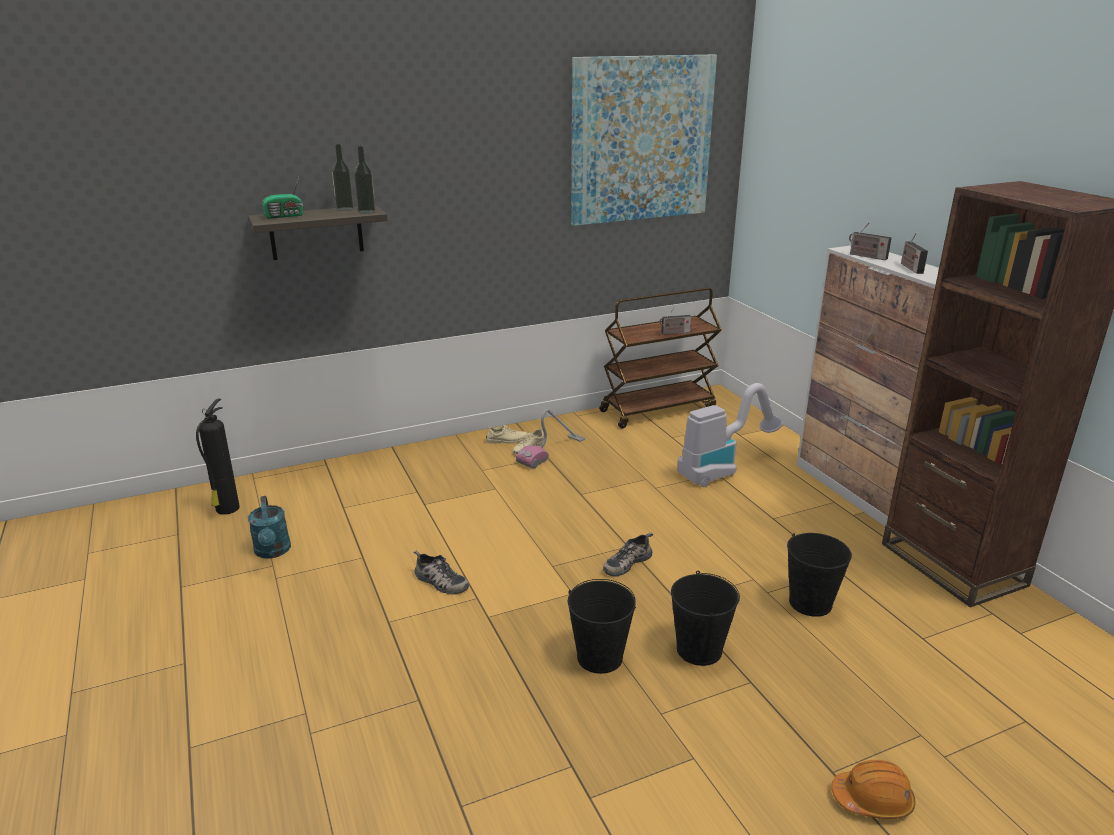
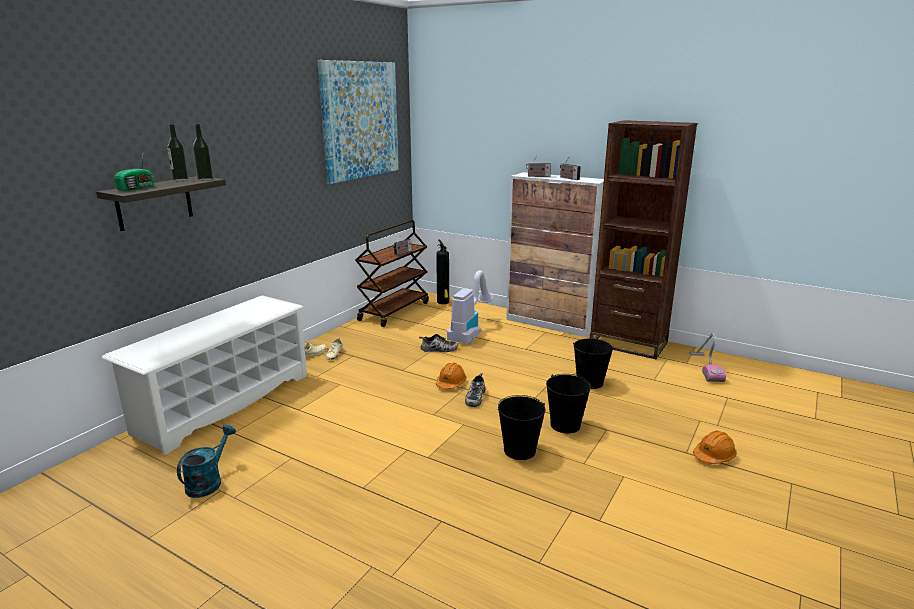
camera: 35 degrees left, 5 degrees down
fire extinguisher [196,398,240,515] -> fire extinguisher moved to [436,240,449,304]
turquoise watering can [248,496,291,559] -> turquoise watering can turned 105 degrees counterclockwise [177,425,236,498]
shoe [414,551,469,595] -> shoe moved to [419,334,458,352]
vacuum cleaner [516,409,585,468] -> vacuum cleaner moved to [689,333,726,382]
none -> white shoe rack [102,296,307,455]
none -> orange hard hat [436,363,466,389]

